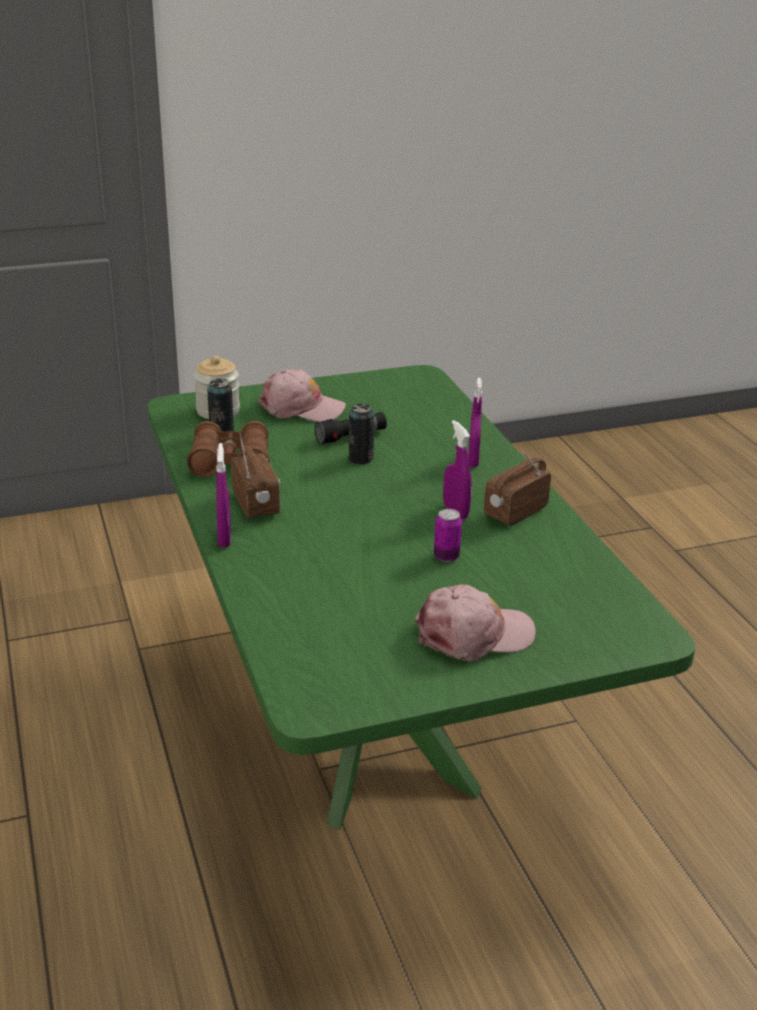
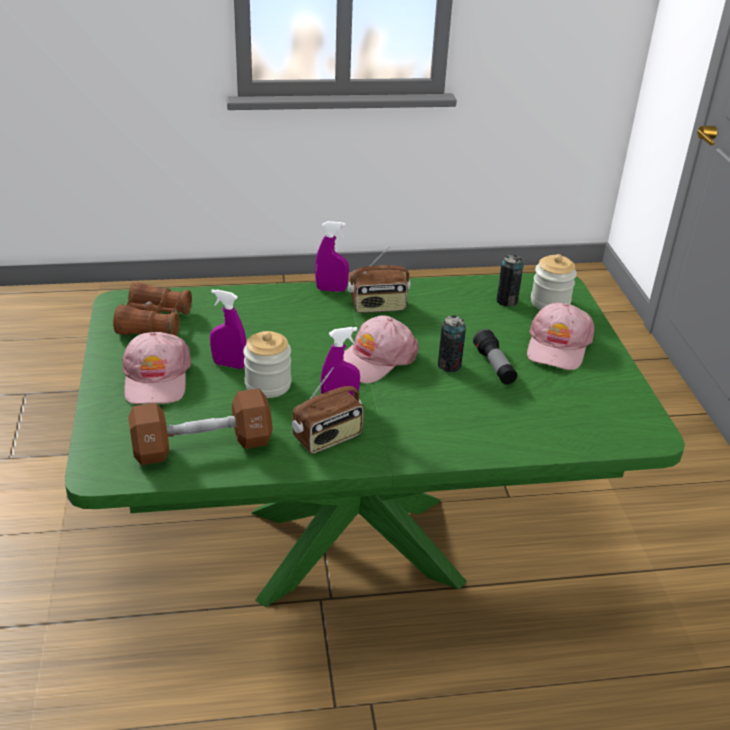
camera: 100 degrees right, 5 degrees up
brown binoculars [187,421,270,477] -> brown binoculars moved to [113,282,192,336]
can [434,509,462,562] -> jar [243,331,291,398]
purple spray bottle [468,378,482,467] -> purple spray bottle moved to [210,289,246,369]
radio [484,452,551,526] -> radio turned 90 degrees clockwise [292,367,364,454]
none -> brown dumbbell [128,388,273,465]
none -> pink cap [343,315,419,384]

